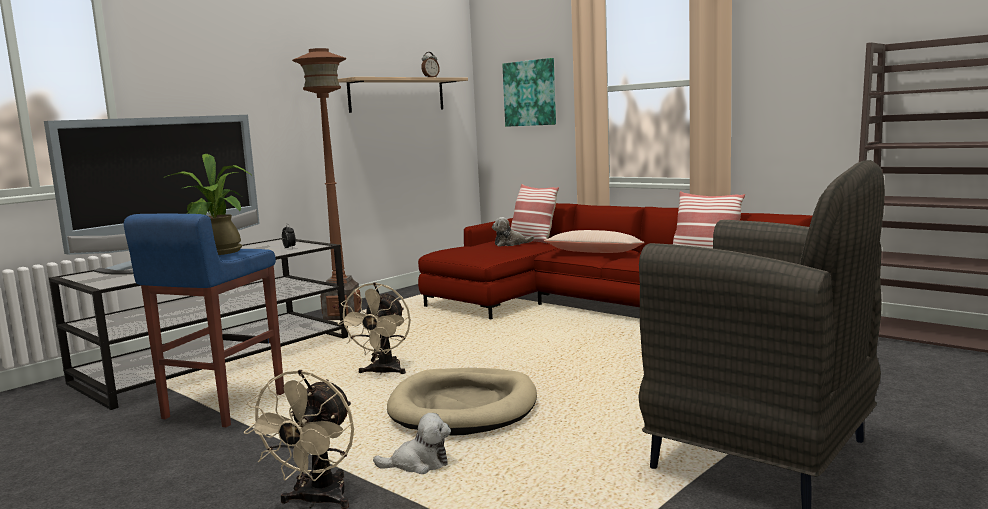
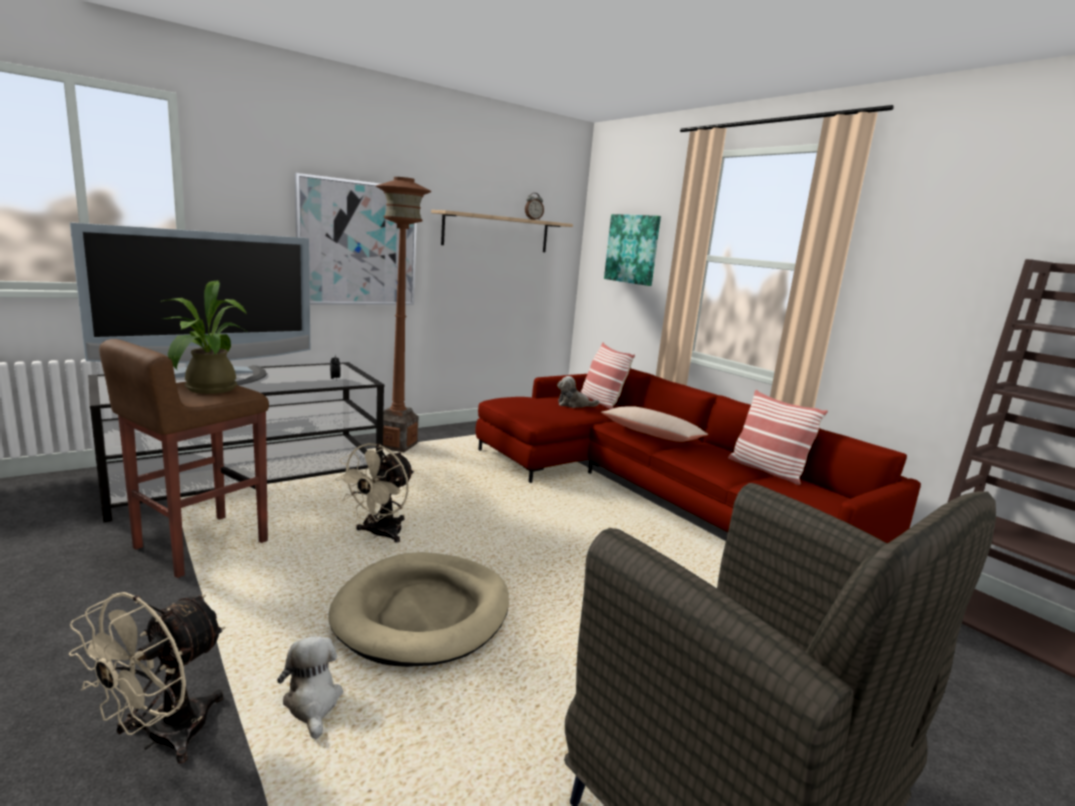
camera: 10 degrees right, 5 degrees up
blue stool [124,214,285,427] -> brown stool [99,339,269,578]
plush toy [373,413,451,474] -> plush toy turned 120 degrees counterclockwise [277,636,343,739]
none -> picture [295,173,417,305]

